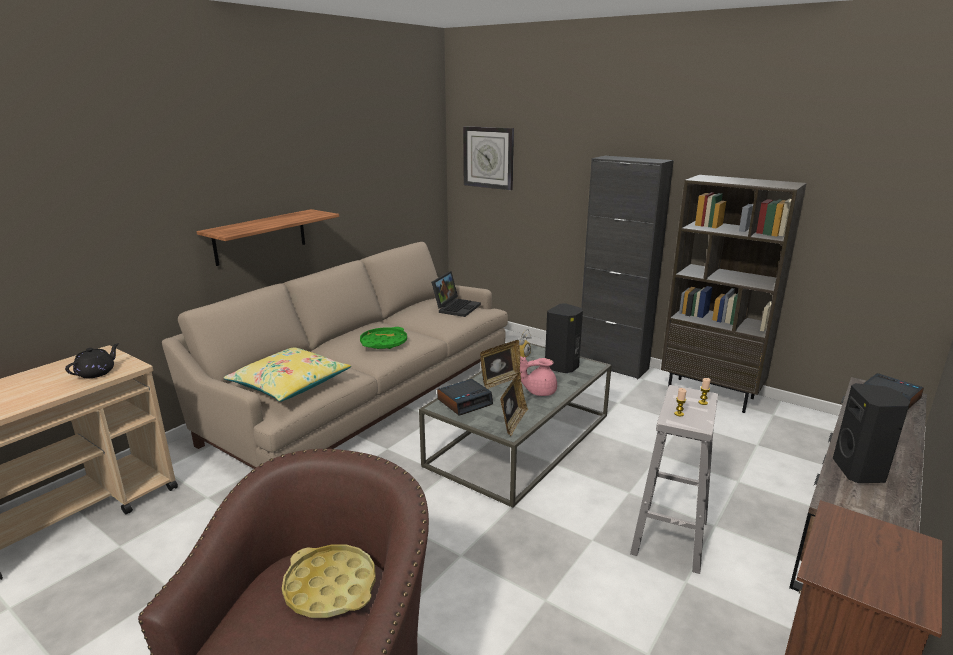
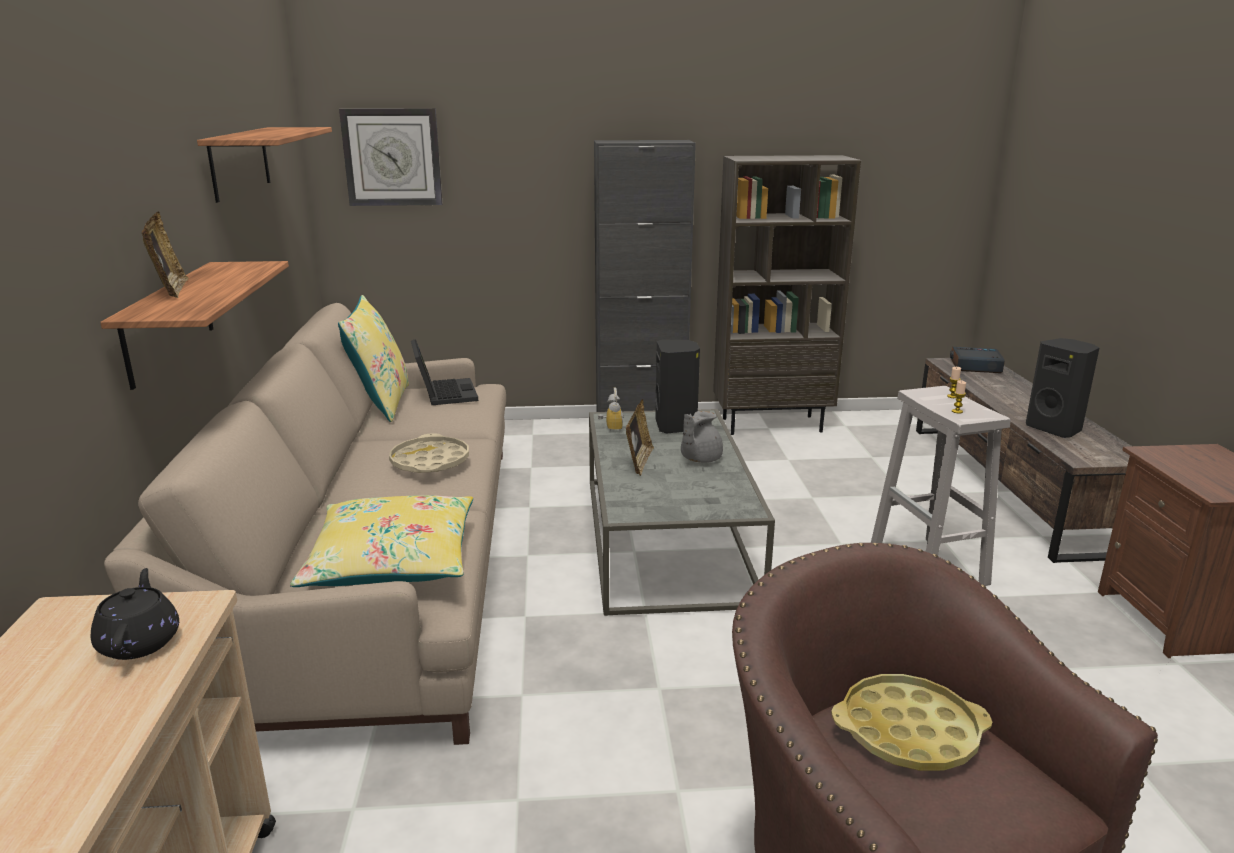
camera: 40 degrees left, 0 degrees up
green tray [360,327,407,349] -> beige tray [389,433,469,473]
alarm clock [437,379,493,416] -> none
picture frame [500,372,528,436] -> picture frame moved to [141,211,189,298]
pink teapot [520,356,557,396] -> grey teapot [681,411,723,463]
none -> shelf [197,127,332,203]
none -> yellow pillow [338,295,409,422]

